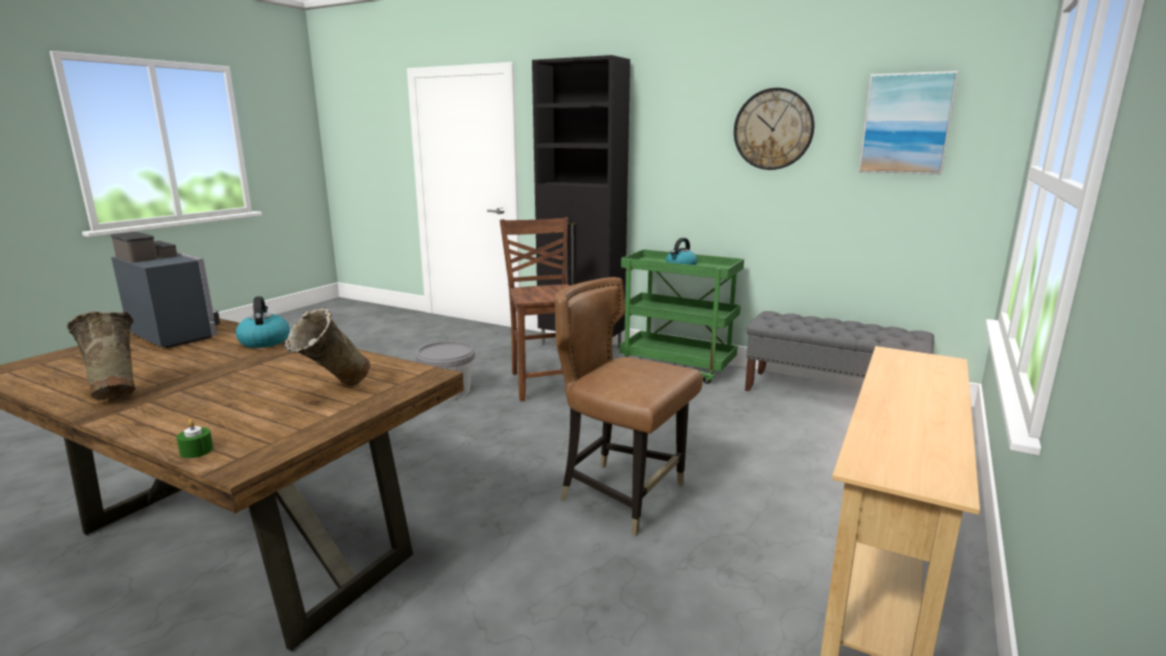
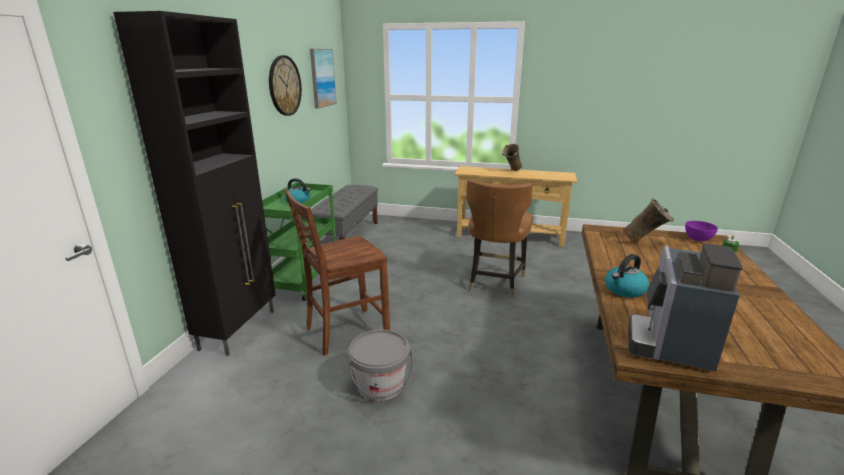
camera: 105 degrees left, 5 degrees up
beige vase [67,311,136,400] -> beige vase moved to [502,144,522,171]
none -> purple bowl [685,221,718,241]

